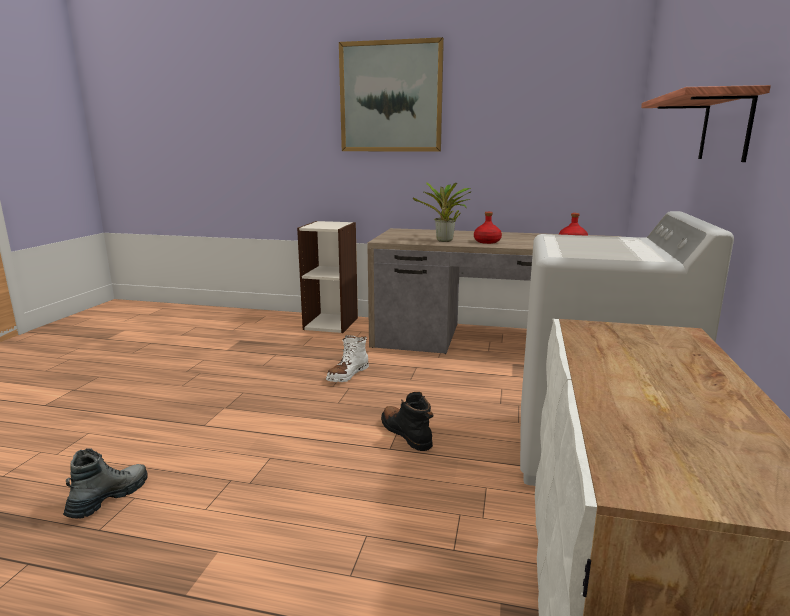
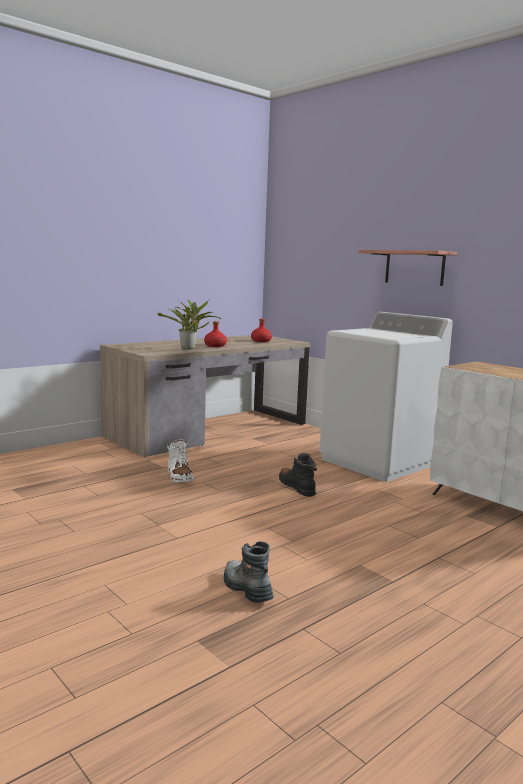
camera: 55 degrees left, 5 degrees down
bookcase [297,221,358,333] -> none
picture [339,37,444,152] -> none
black boot [381,392,434,451] -> black boot turned 60 degrees clockwise [279,453,317,497]

